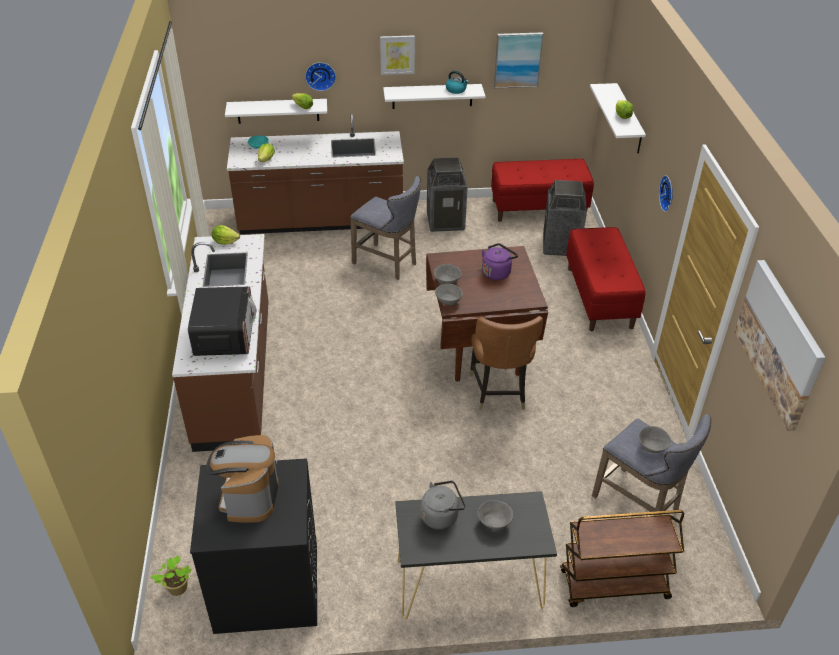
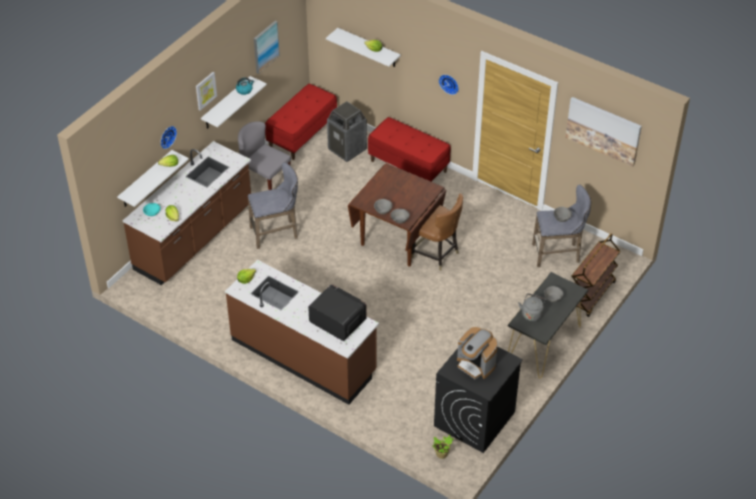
camera: 50 degrees left, 5 degrees up
trash can [427,157,468,232] -> grey chair [238,121,291,190]
purple kettle [482,243,518,280] -> none

